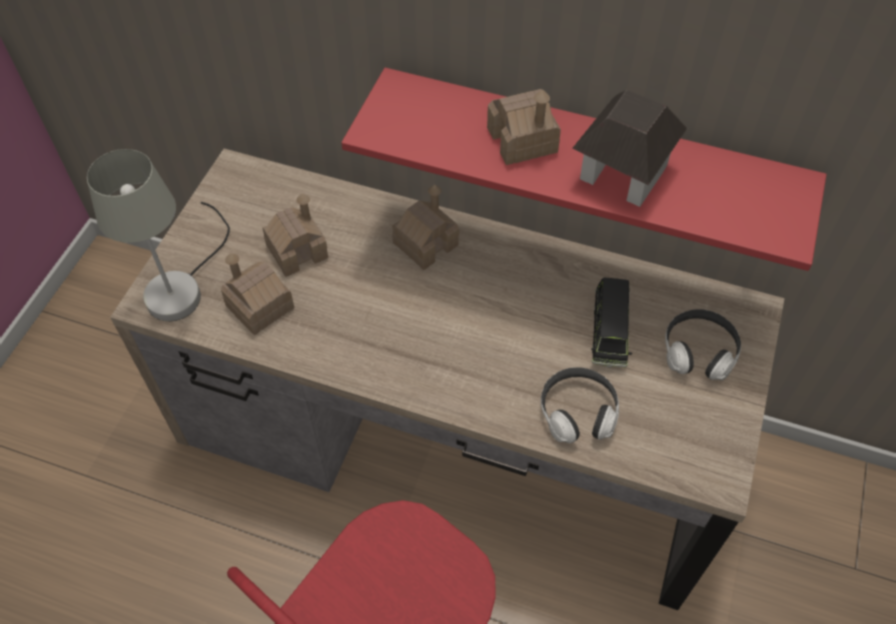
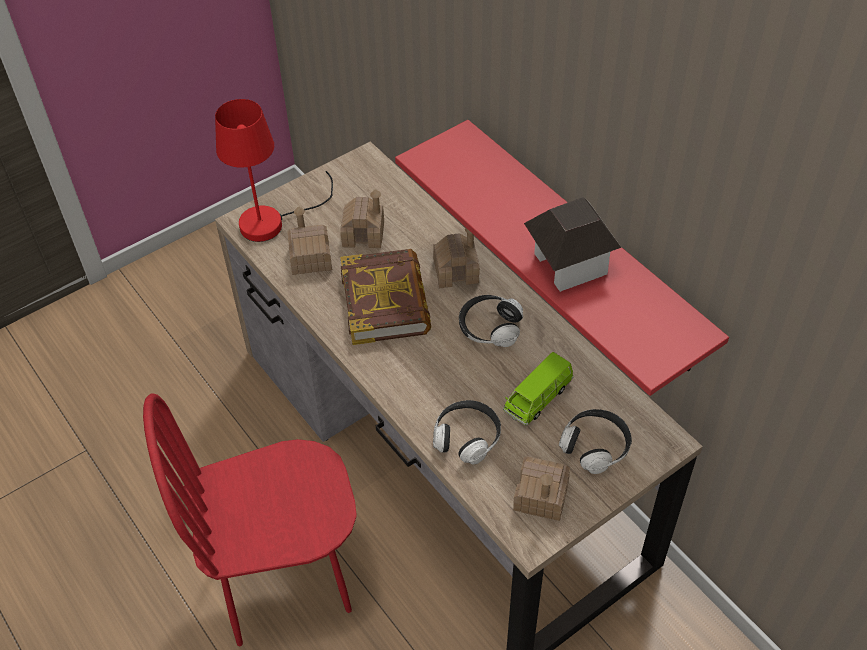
camera: 35 degrees right, 5 degrees down
grey table lamp [87,149,230,321] -> red table lamp [215,99,333,242]
toy house [487,89,561,165] -> toy house moved to [513,456,570,521]
black toy car [591,278,632,368] -> green toy car [503,352,574,426]
none -> book [340,249,431,345]
none -> headphones [459,295,523,347]

